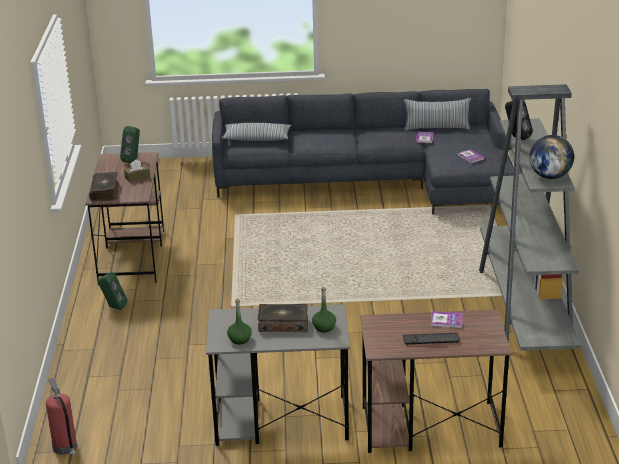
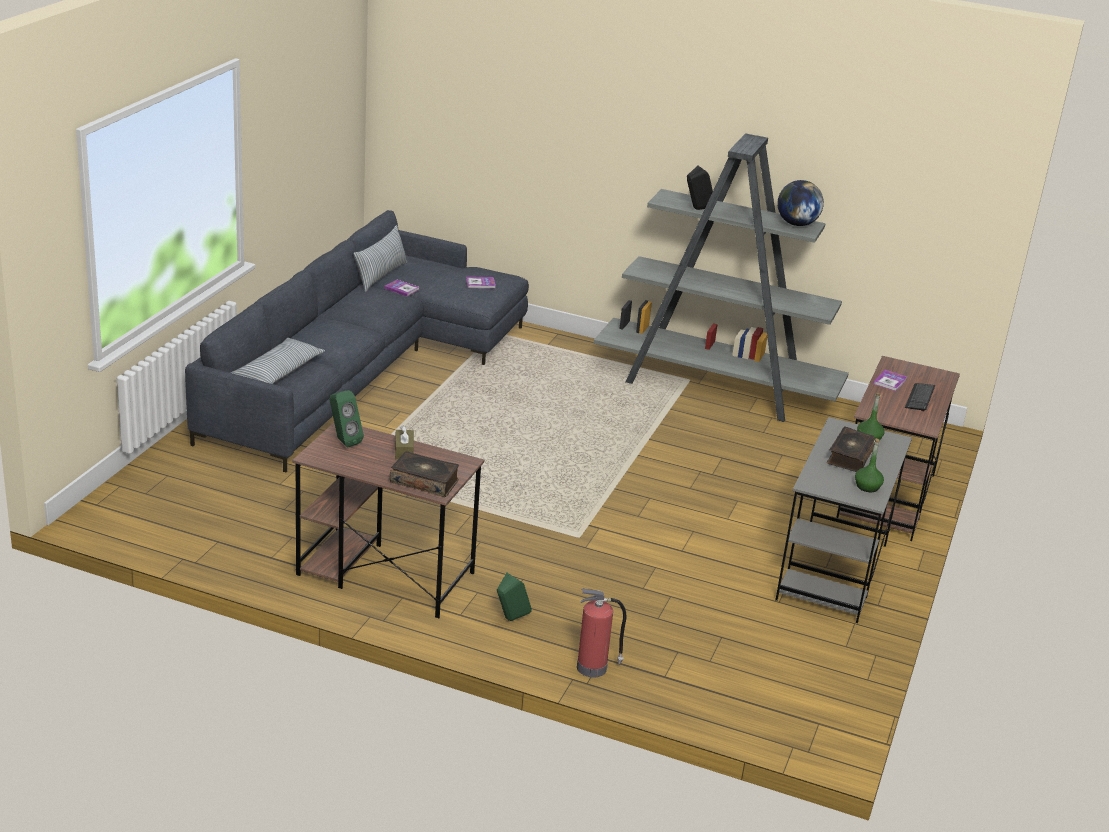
camera: 70 degrees left, 0 degrees up
fire extinguisher [46,378,77,457] -> fire extinguisher moved to [577,589,626,678]

